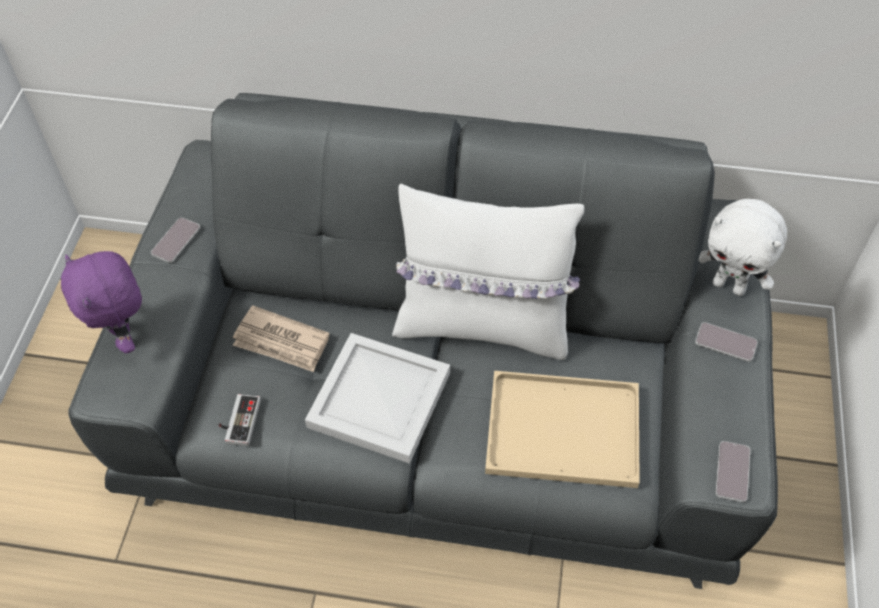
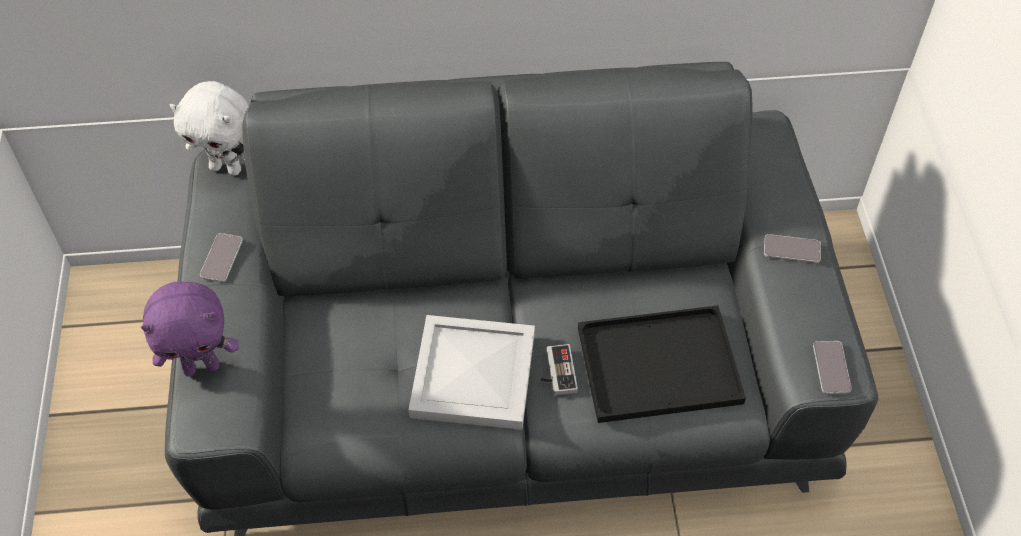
camera: 15 degrees left, 0 degrees up
purple plush toy [61,251,142,353] -> purple plush toy turned 60 degrees counterclockwise [141,282,239,376]
game controller [218,394,261,446] -> game controller moved to [540,344,578,395]
newspaper [233,306,330,372] -> none
white pillow [392,184,584,360] -> none
beige tray [485,371,640,488] -> black tray [578,305,746,423]
white plush toy [699,199,787,296] -> white plush toy moved to [170,81,249,176]

